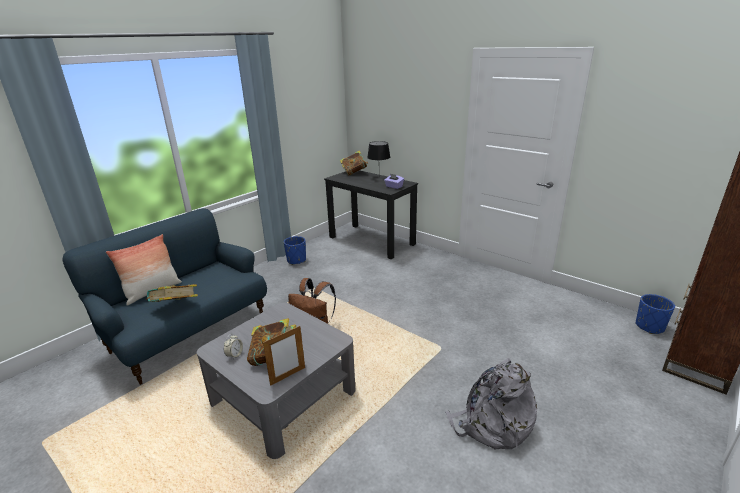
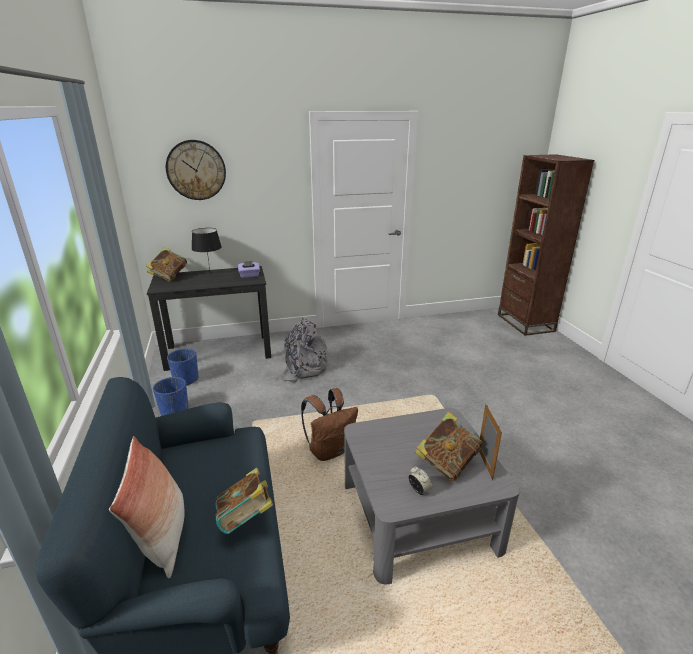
camera: 55 degrees left, 0 degrees up
grey backpack [445,358,537,450] -> grey backpack moved to [275,317,329,383]
blue planter [636,294,675,334] -> blue planter moved to [167,348,198,386]
none -> wall clock [166,140,226,200]

